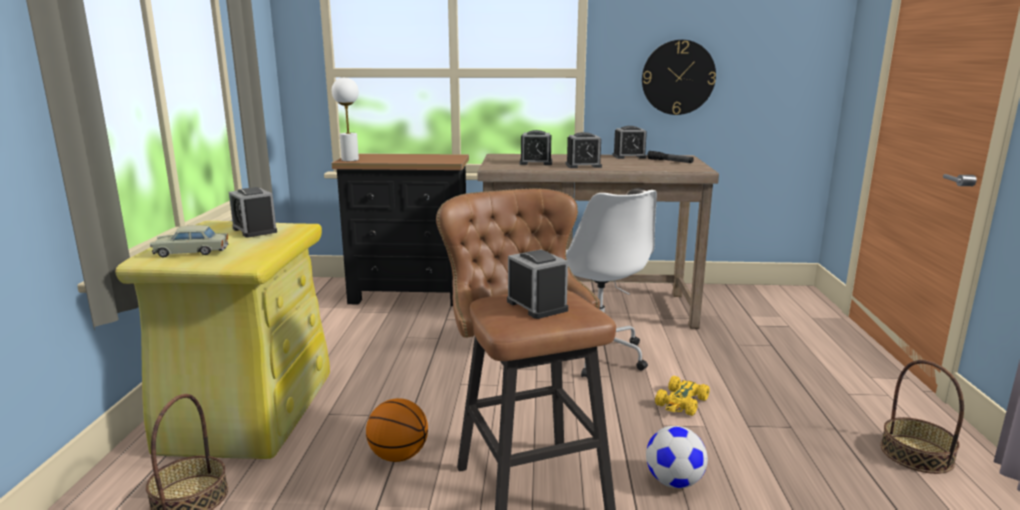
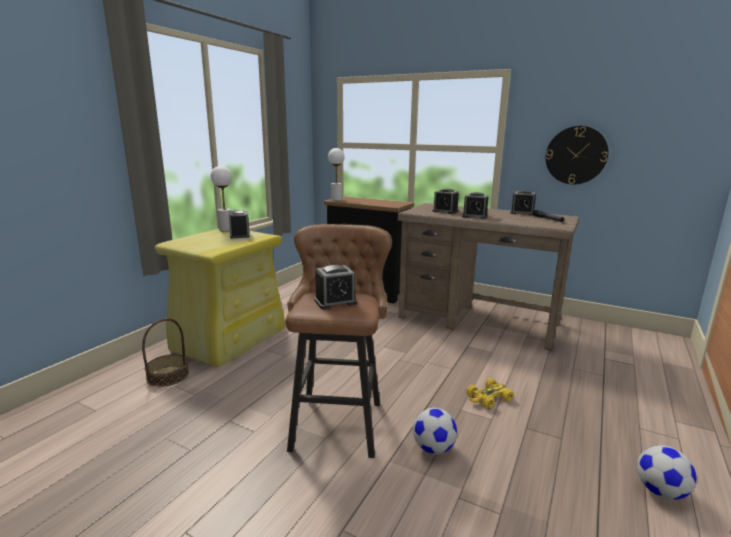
camera: 25 degrees right, 0 degrees up
beige toy car [150,225,228,257] -> none
basketball [366,398,428,462] -> none
alarm clock [507,249,568,319] -> alarm clock turned 75 degrees clockwise [314,265,357,309]
white office chair [566,190,657,377] -> none
basket [880,360,964,474] -> football [637,445,697,500]
none -> white table lamp [211,166,232,231]

